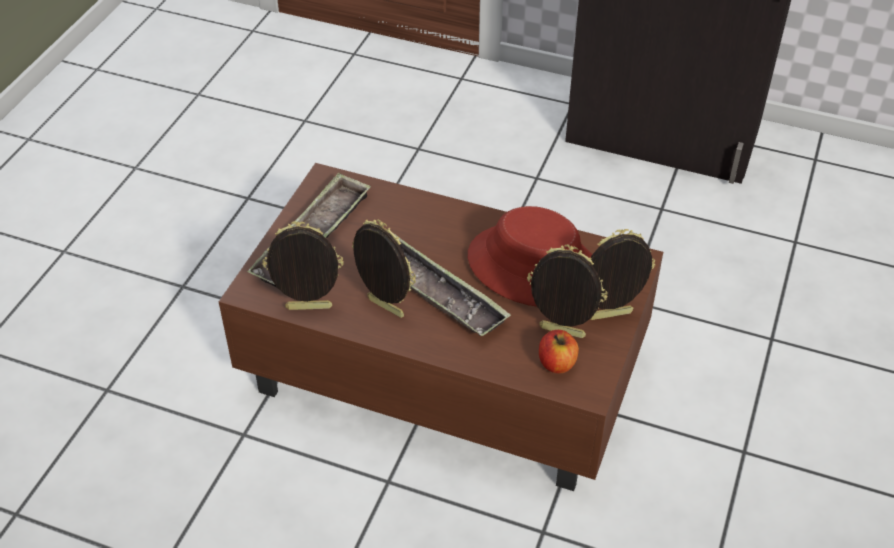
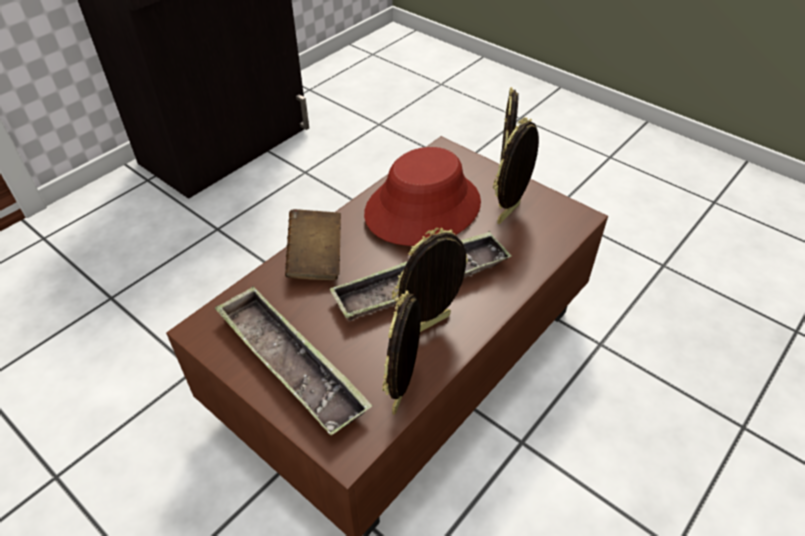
camera: 70 degrees left, 0 degrees up
apple [539,330,579,373] -> none
none -> brown book [285,209,341,280]

